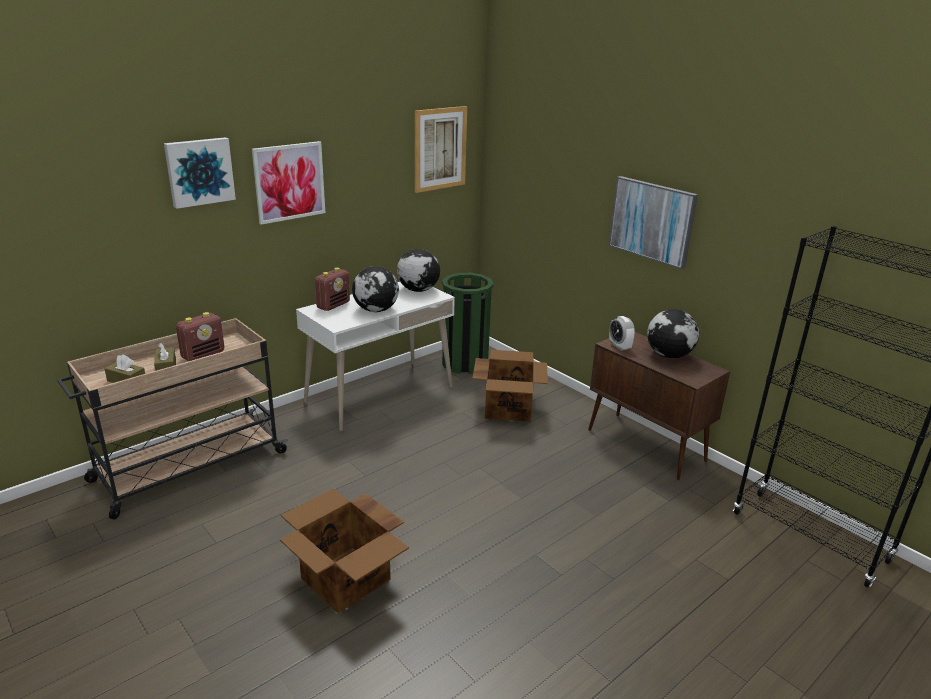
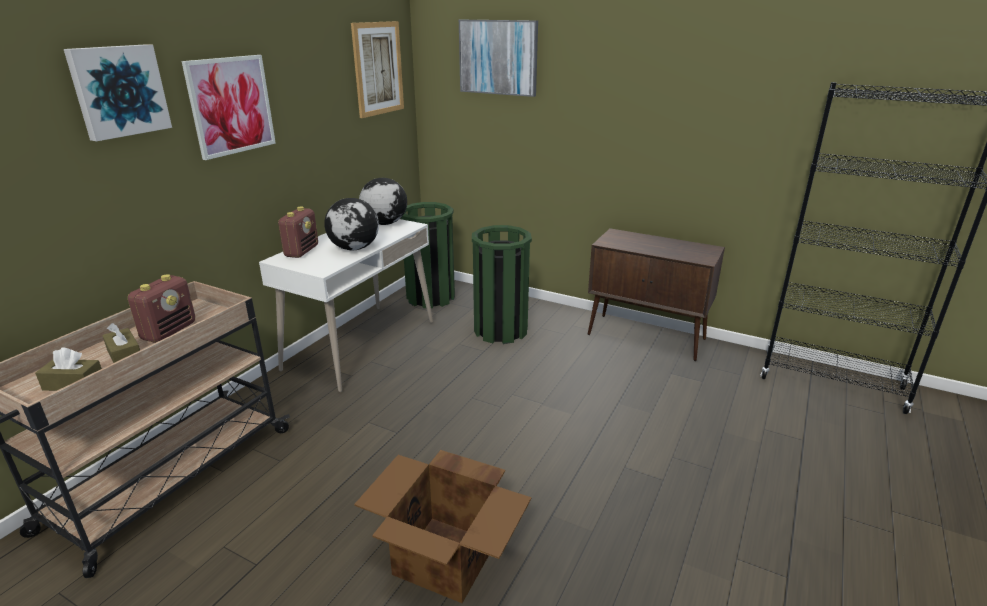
camera: 20 degrees left, 0 degrees up
cardboard box [472,350,548,422] -> green trash can [472,225,532,344]
picture [609,176,698,269] -> picture moved to [459,20,538,97]
alarm clock [609,316,635,351] -> none
globe [647,309,699,358] -> none

